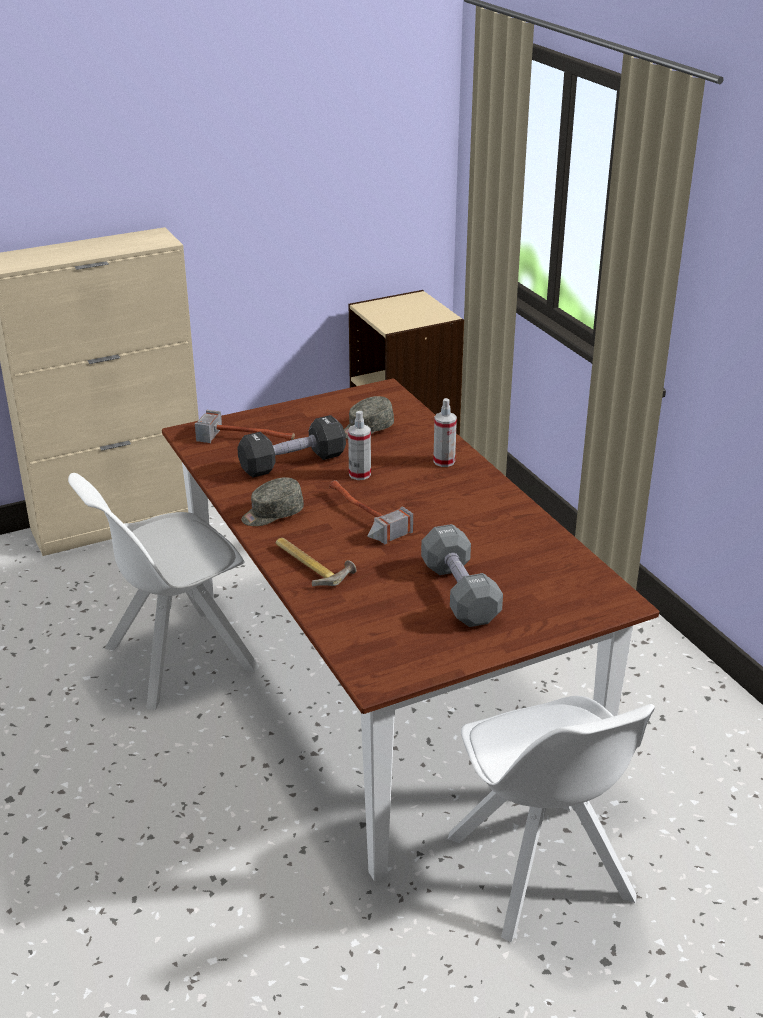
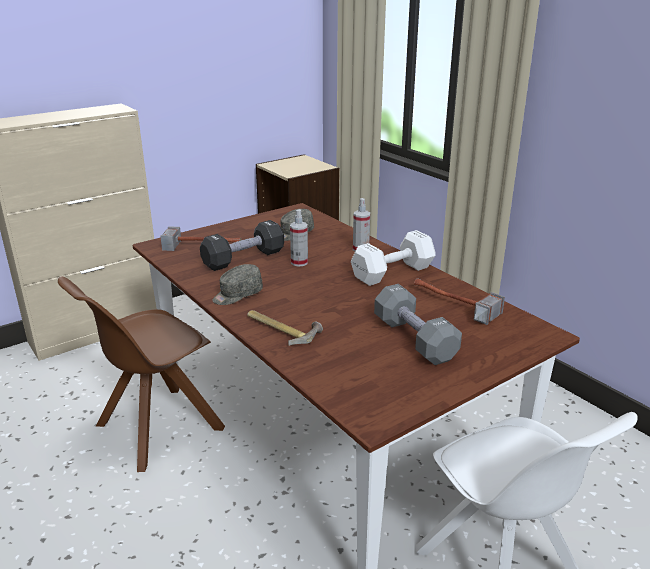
camera: 10 degrees left, 5 degrees down
white chair [68,473,259,710] -> brown chair [58,276,225,472]
hammer [329,480,413,544] -> hammer moved to [414,278,505,325]
none -> white dumbbell [351,230,436,286]

